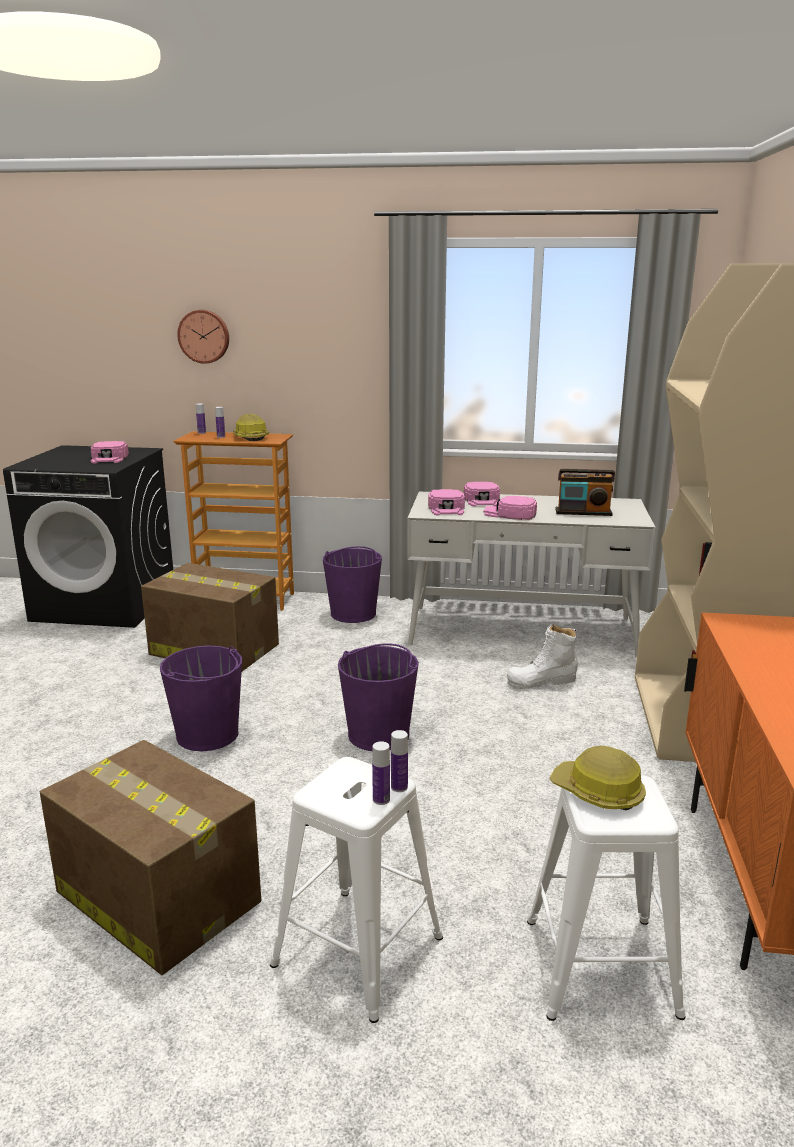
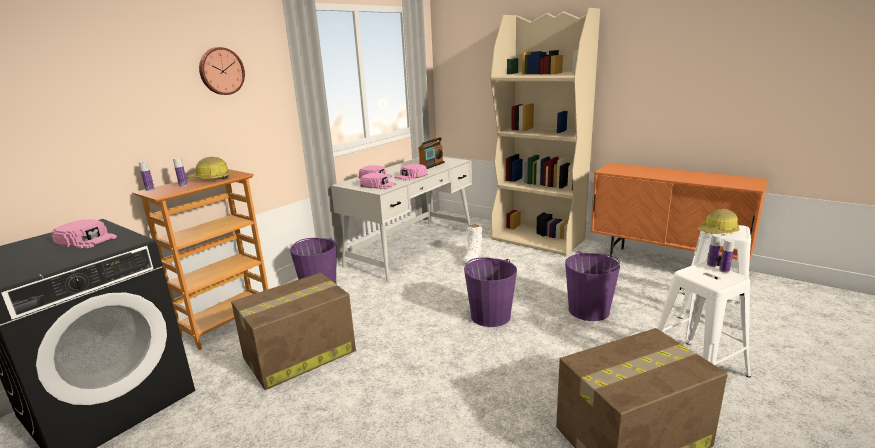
camera: 60 degrees left, 0 degrees up
purple bucket [160,645,242,751] -> purple bucket moved to [565,251,620,321]
wall clock [177,310,229,364] -> wall clock moved to [199,47,245,95]

